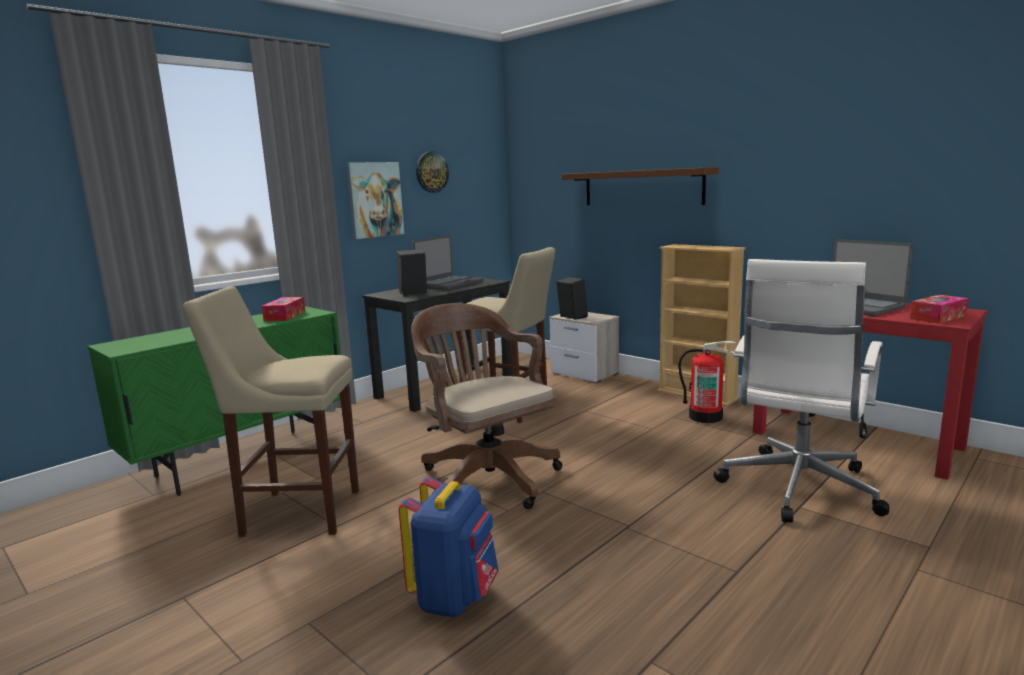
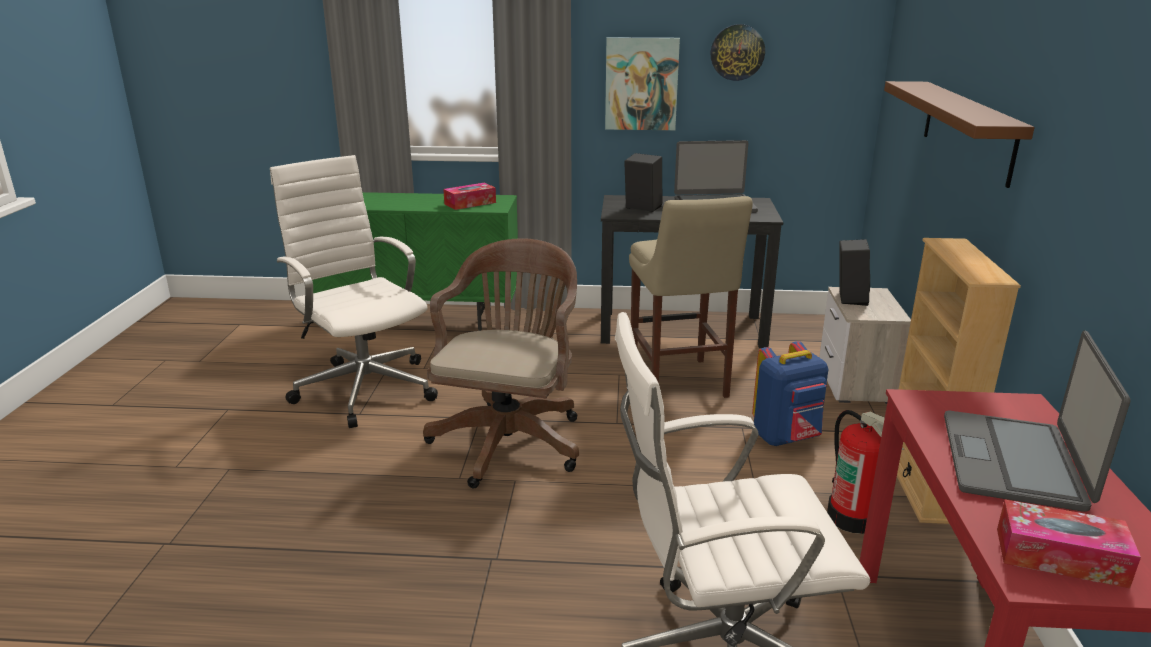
camera: 50 degrees right, 10 degrees up
beige stool [183,286,359,537] -> white office chair [270,155,438,428]
blue backpack [399,476,499,617] -> blue backpack moved to [752,341,828,446]

